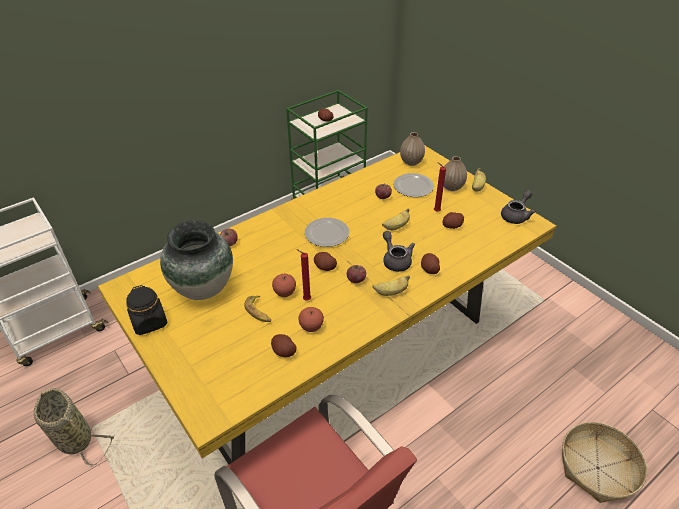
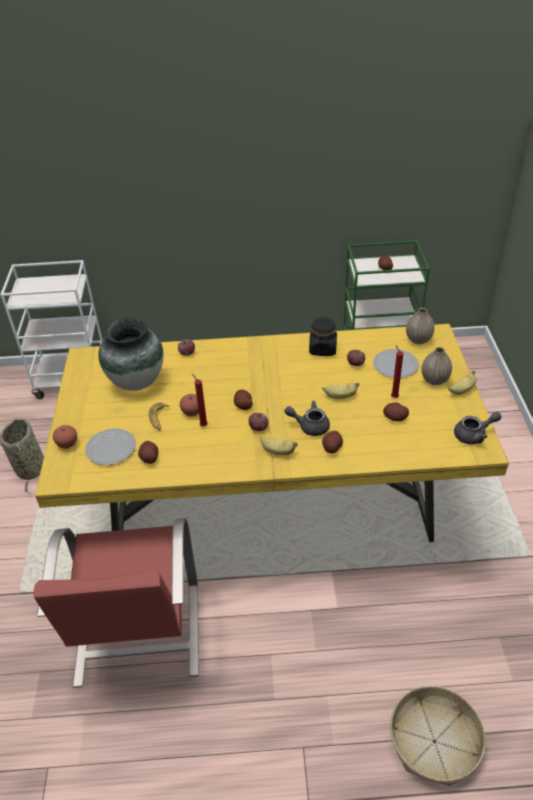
camera: 35 degrees right, 0 degrees up
black jar [126,285,167,335] -> black jar moved to [309,316,337,356]
apple [298,307,324,332] -> apple moved to [53,425,77,449]
plate [305,218,349,247] -> plate moved to [85,428,136,465]
grey teapot [383,231,415,272] -> grey teapot turned 90 degrees counterclockwise [284,400,330,436]

